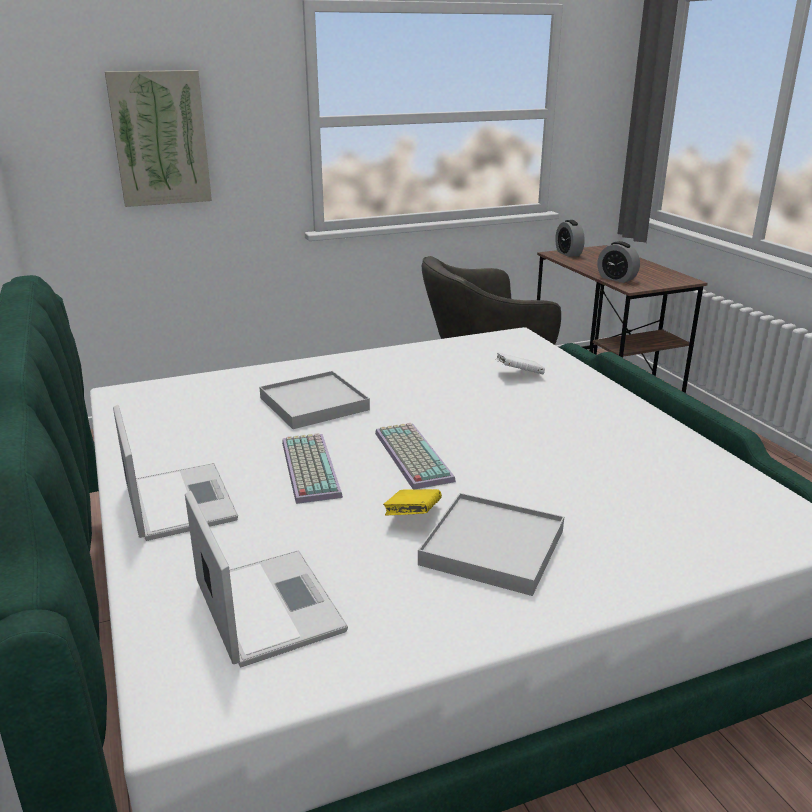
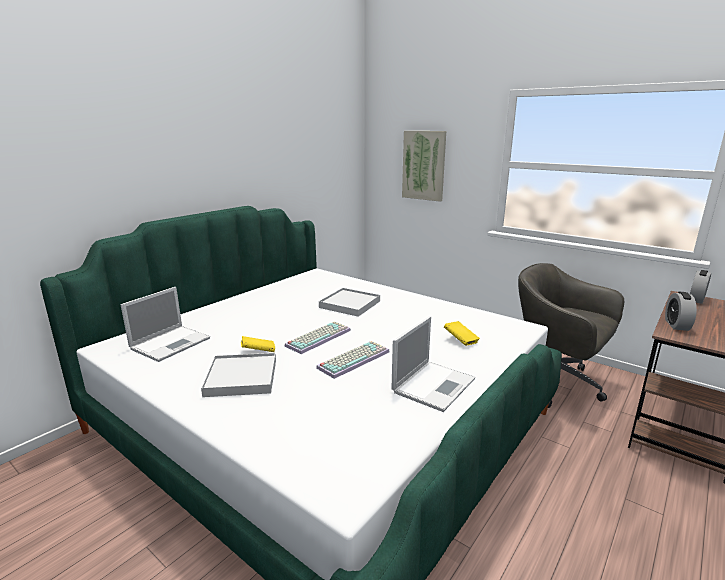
camera: 60 degrees right, 5 degrees down
laptop [113,405,238,541] -> laptop moved to [391,316,475,412]
keyboard [282,433,343,504] -> keyboard moved to [316,341,390,379]
white book [495,352,545,374] -> yellow book [444,321,480,346]

